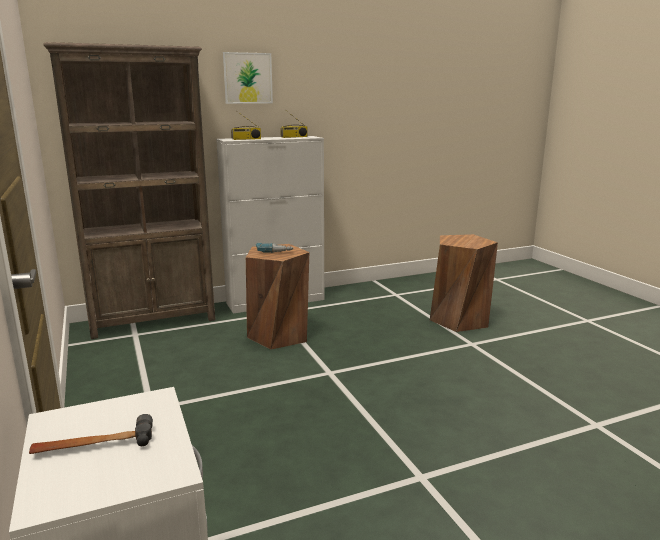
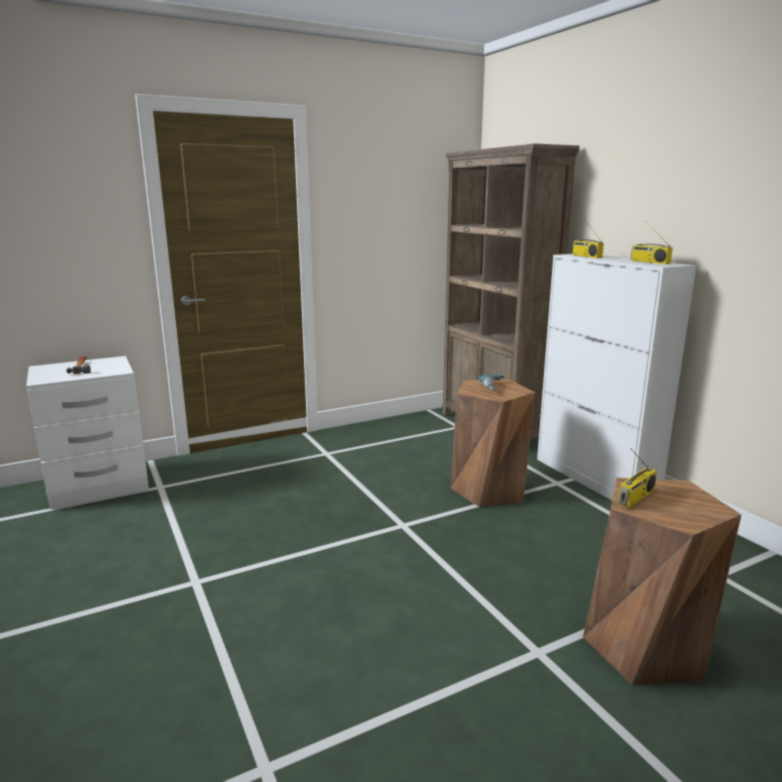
camera: 85 degrees right, 0 degrees up
picture [223,52,273,104] -> none
none -> radio [618,448,657,509]

